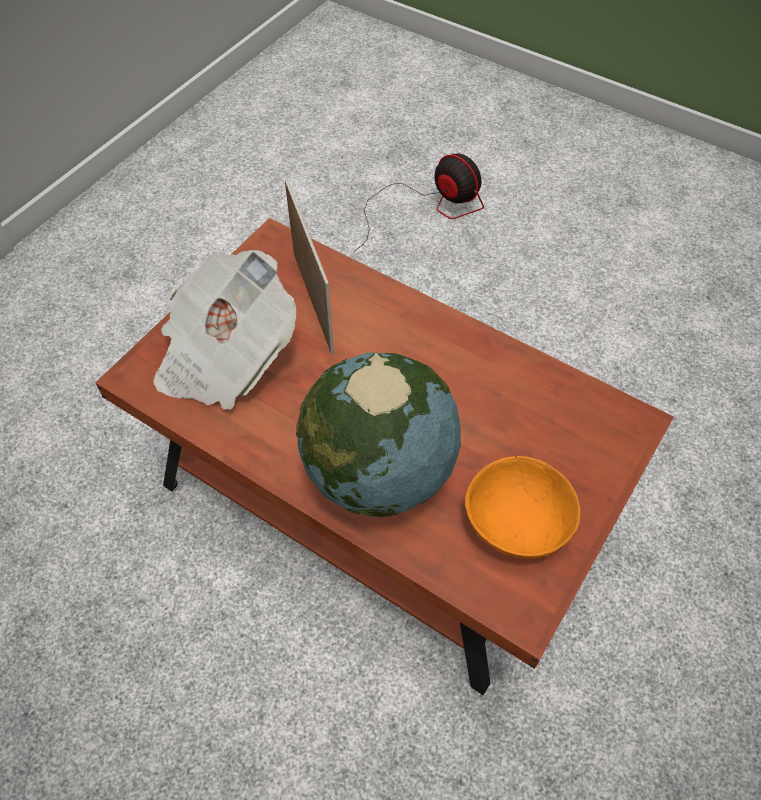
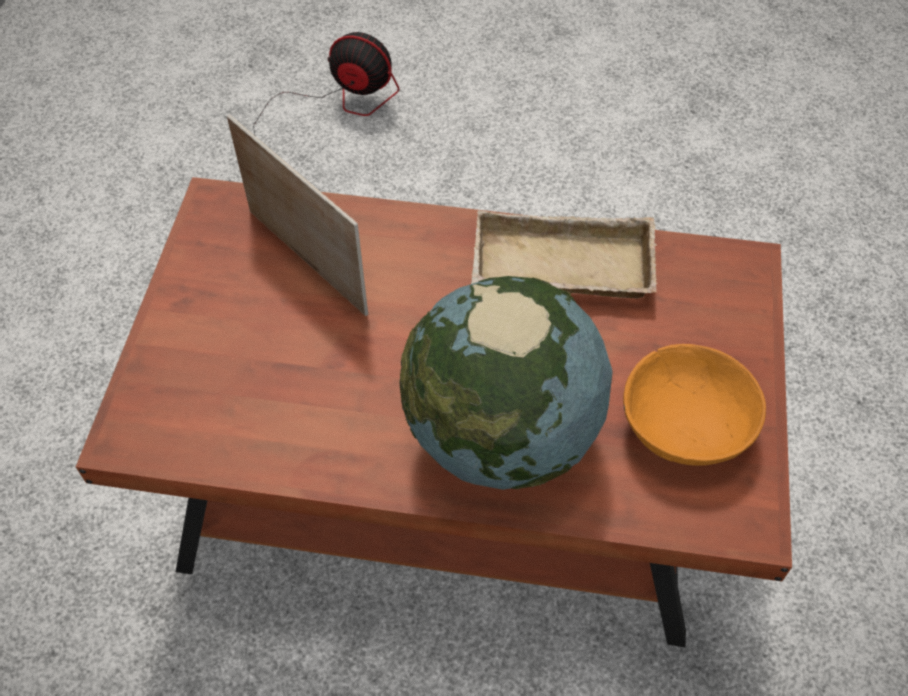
camera: 25 degrees left, 0 degrees up
newspaper [153,250,296,410] -> none
none -> beige tray [471,210,657,298]

